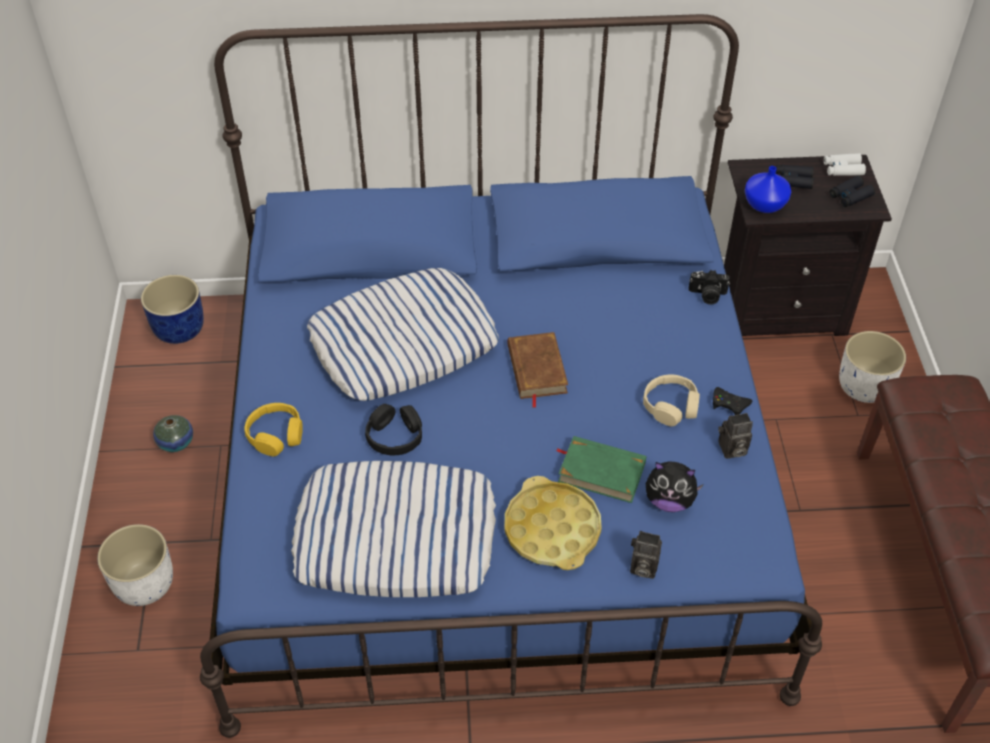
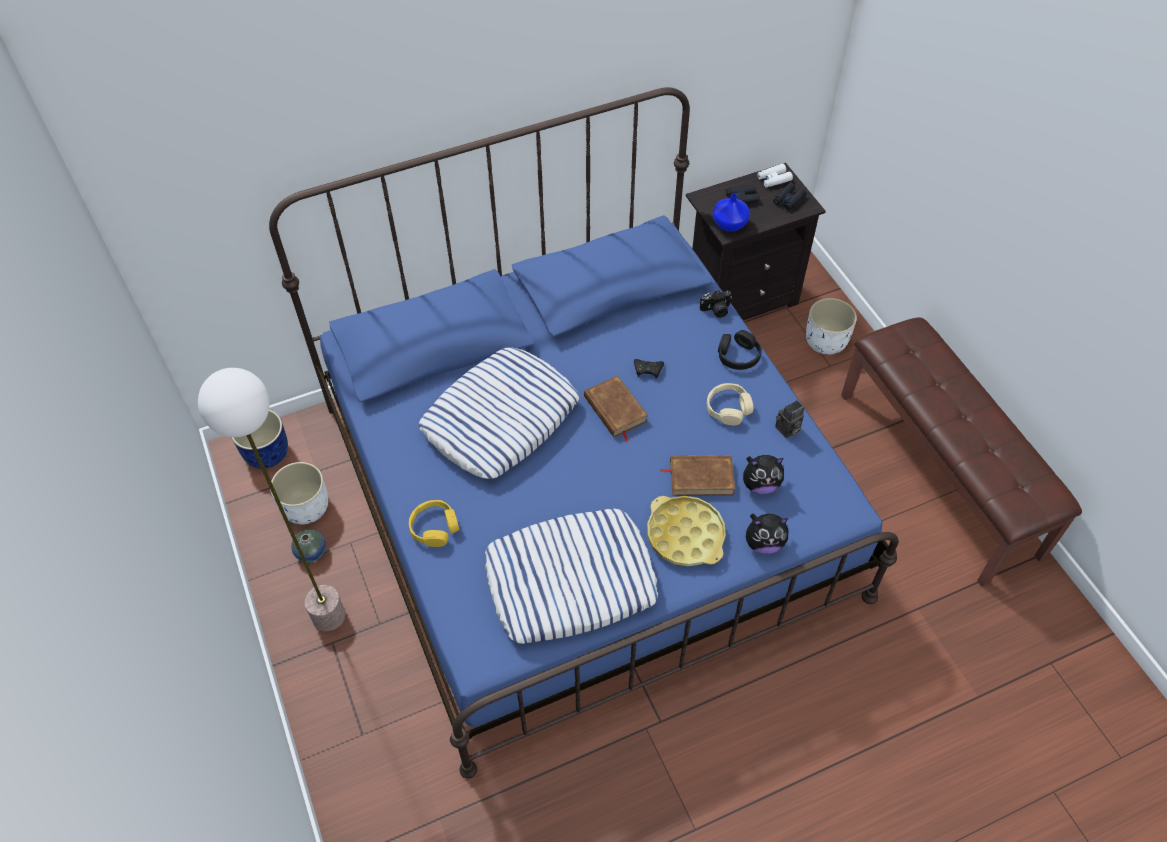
camera: 20 degrees left, 5 degrees up
white planter [97,524,173,606] -> white planter moved to [270,462,328,524]
black headphones [365,404,422,455] -> black headphones moved to [718,330,762,370]
green book [556,436,646,503] -> brown book [660,455,735,496]
camera [630,531,662,579] -> plush toy [746,513,789,554]
black game controller [713,387,752,415] -> black game controller moved to [634,359,664,379]
none -> floor lamp [198,368,345,632]

